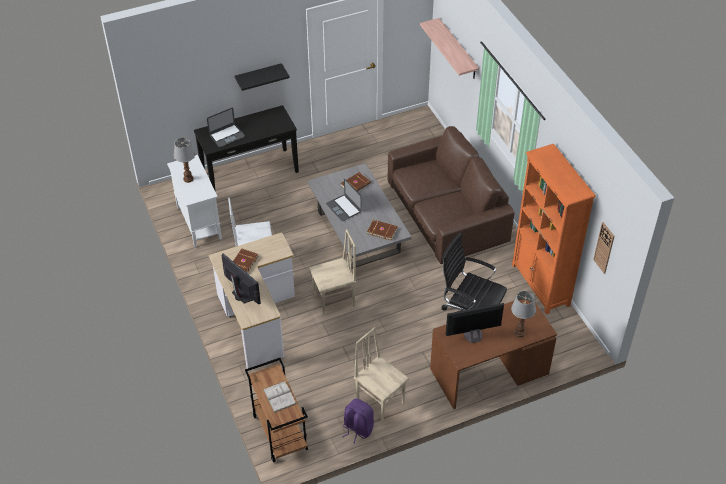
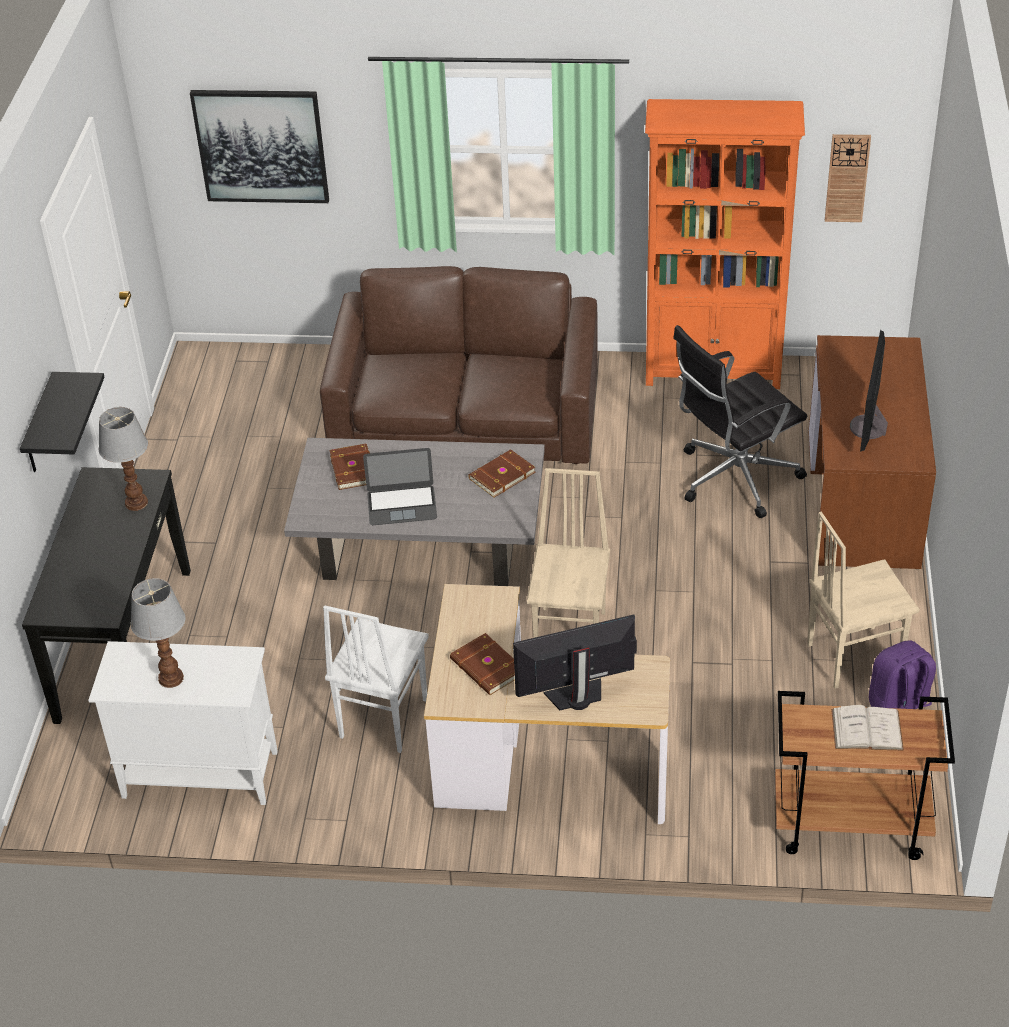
camera: 60 degrees left, 5 degrees down
laptop [207,108,245,147] -> none
shelf [420,18,479,79] -> picture [190,90,329,203]
table lamp [511,291,536,338] -> table lamp moved to [99,407,148,511]

